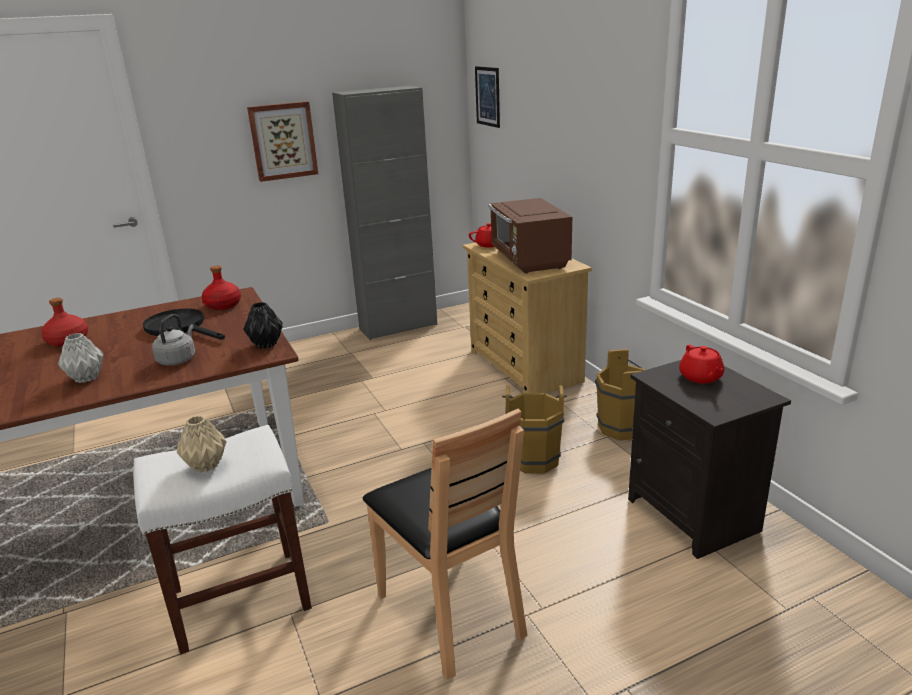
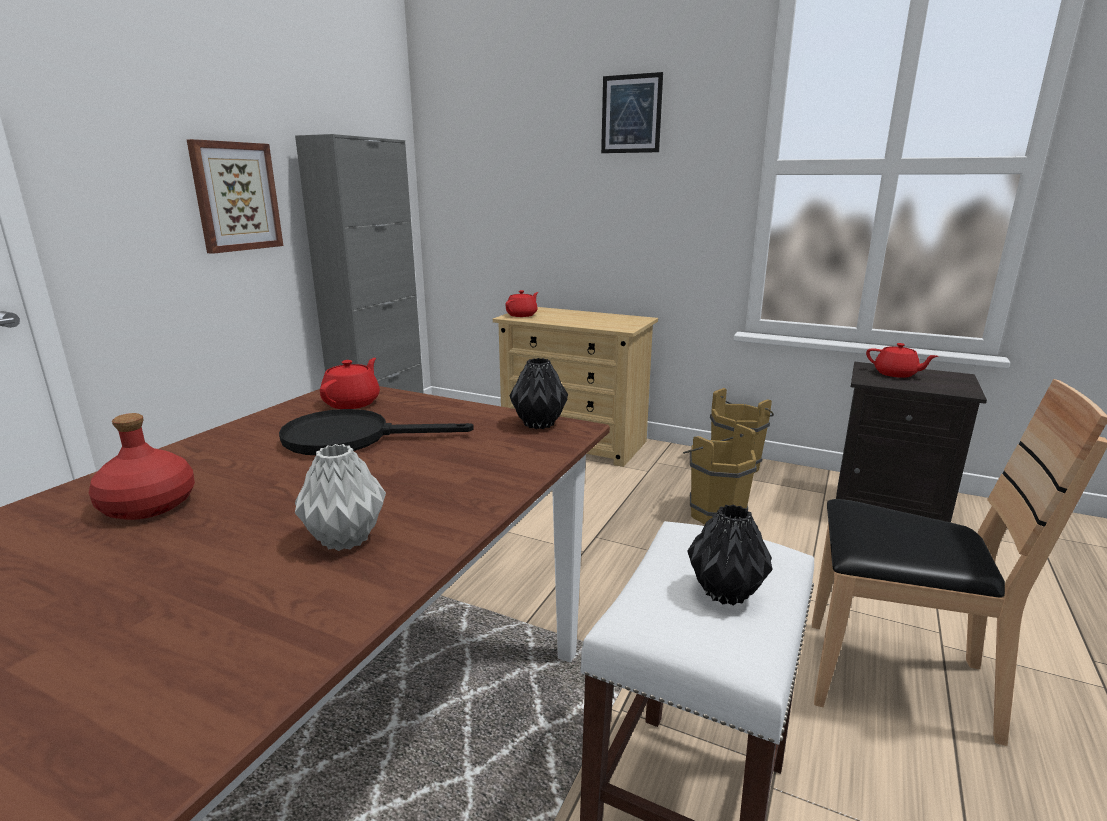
camera: 40 degrees left, 5 degrees down
grey kettle [152,314,195,366] -> none
beige vase [177,415,227,472] -> black vase [687,505,773,606]
red bottle [202,265,241,310] -> red teapot [320,358,380,409]
picture [475,66,500,128] -> picture moved to [601,72,663,153]
brown microwave [489,198,572,274] -> none

